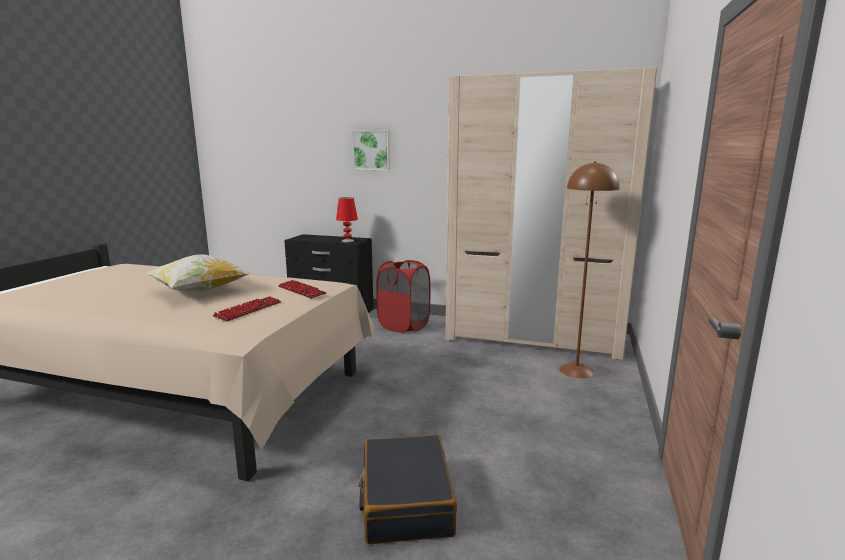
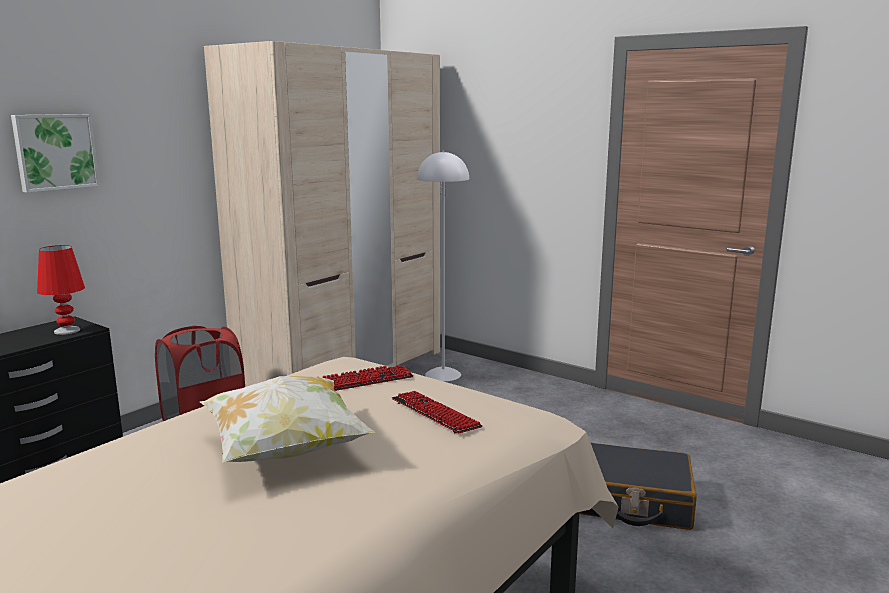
camera: 70 degrees left, 0 degrees up
brown floor lamp [559,161,620,378] -> white floor lamp [417,151,469,381]

